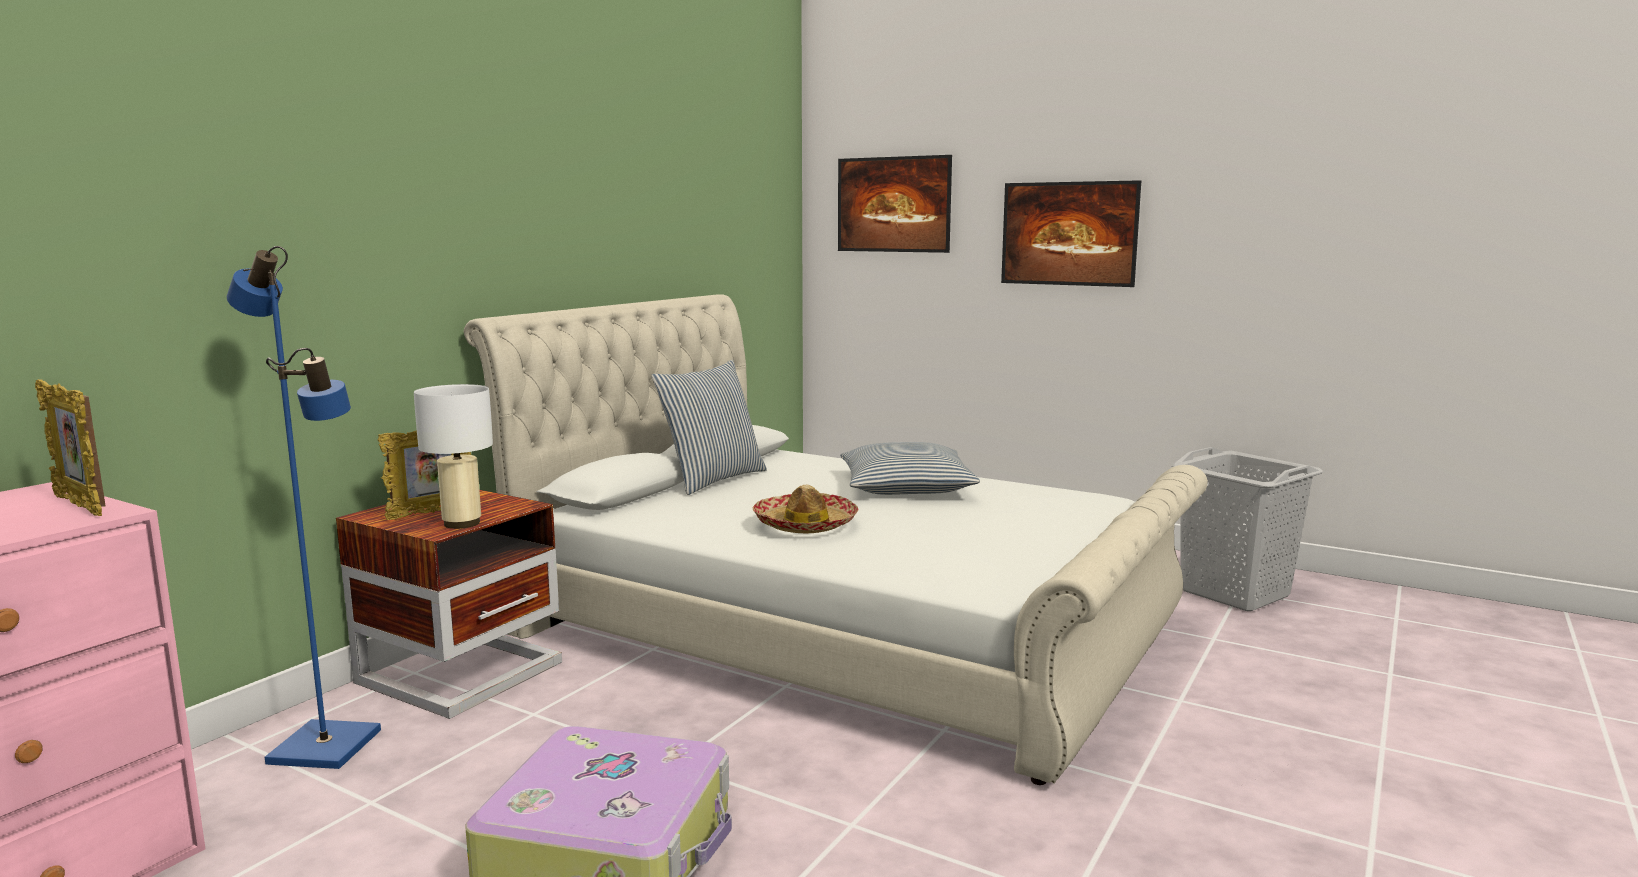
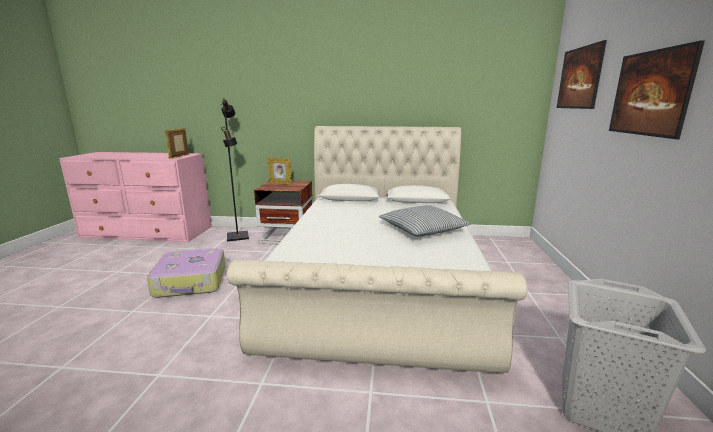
camera: 65 degrees right, 5 degrees up
blue floor lamp [227,246,381,769] -> black floor lamp [221,99,249,241]
white table lamp [414,384,493,529] -> none
pillow [651,360,767,495] -> none
hat [753,485,858,533] -> none

